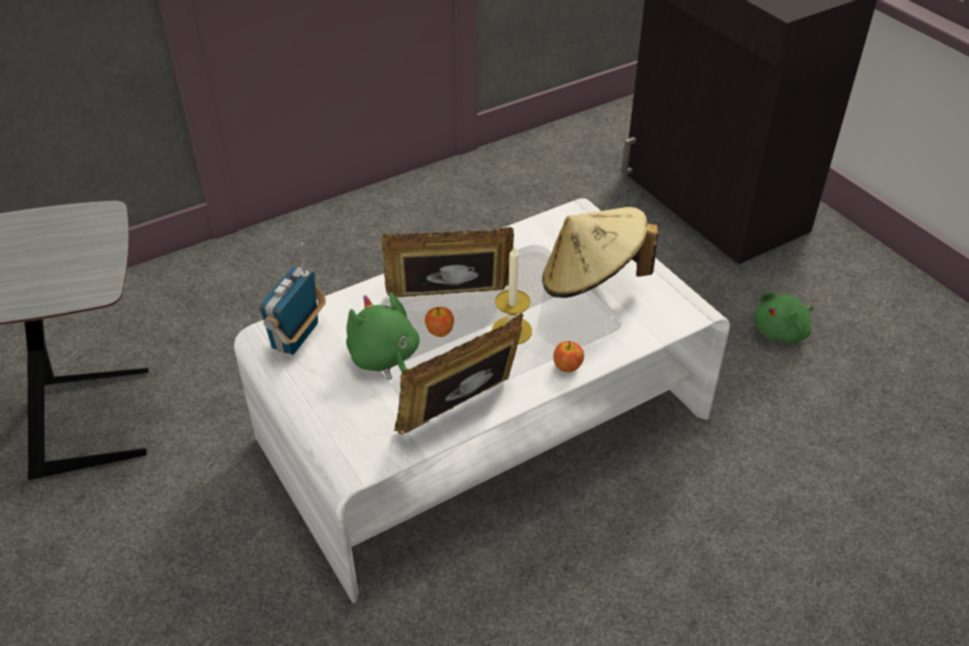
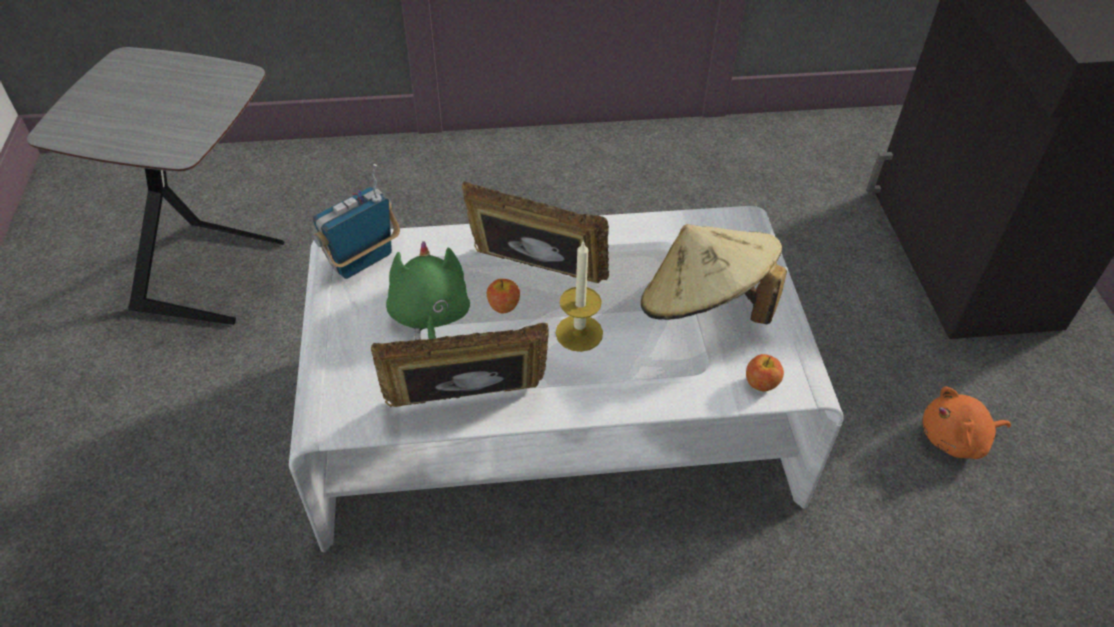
camera: 25 degrees right, 5 degrees up
apple [553,341,584,372] -> apple moved to [746,354,784,391]
green plush toy [754,292,813,343] -> orange plush toy [923,387,1011,459]

